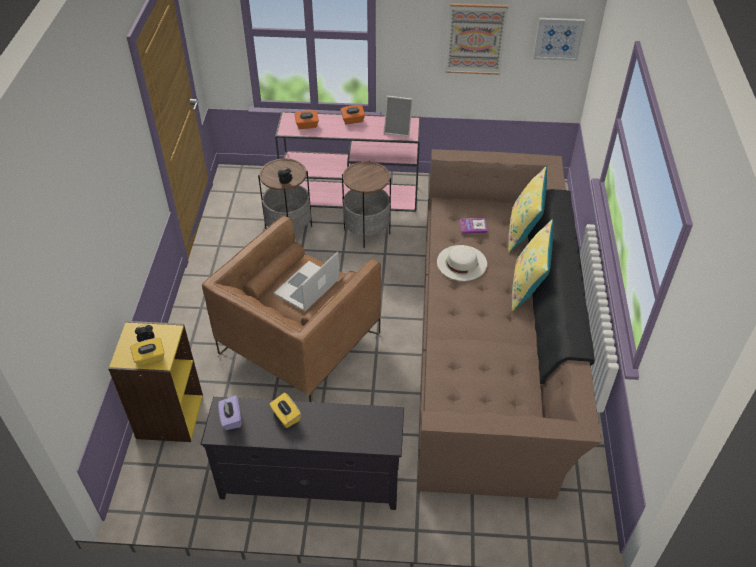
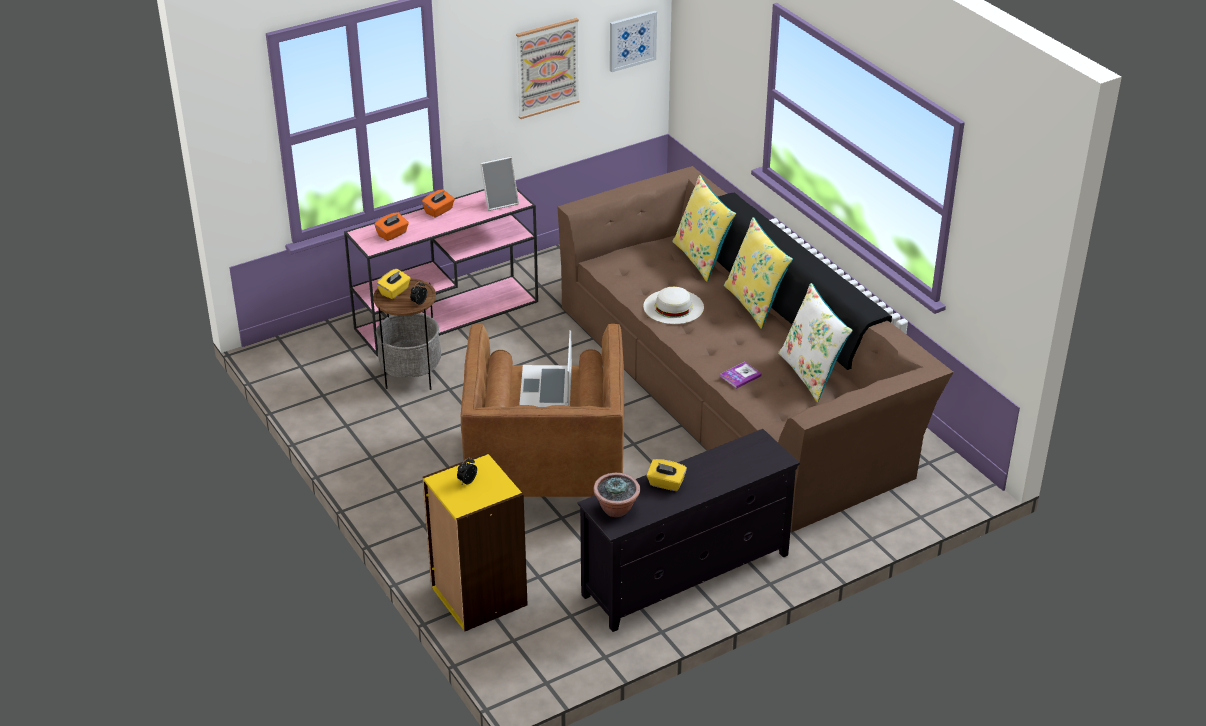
camera: 35 degrees left, 10 degrees down
yellow tissue box [130,338,164,366] -> yellow tissue box moved to [377,269,411,299]
purple tissue box [218,395,241,430] -> potted plant [593,473,640,517]
side table [342,161,391,248] -> none
book [460,218,488,234] -> book moved to [720,362,762,389]
none -> white pillow [778,283,853,402]

